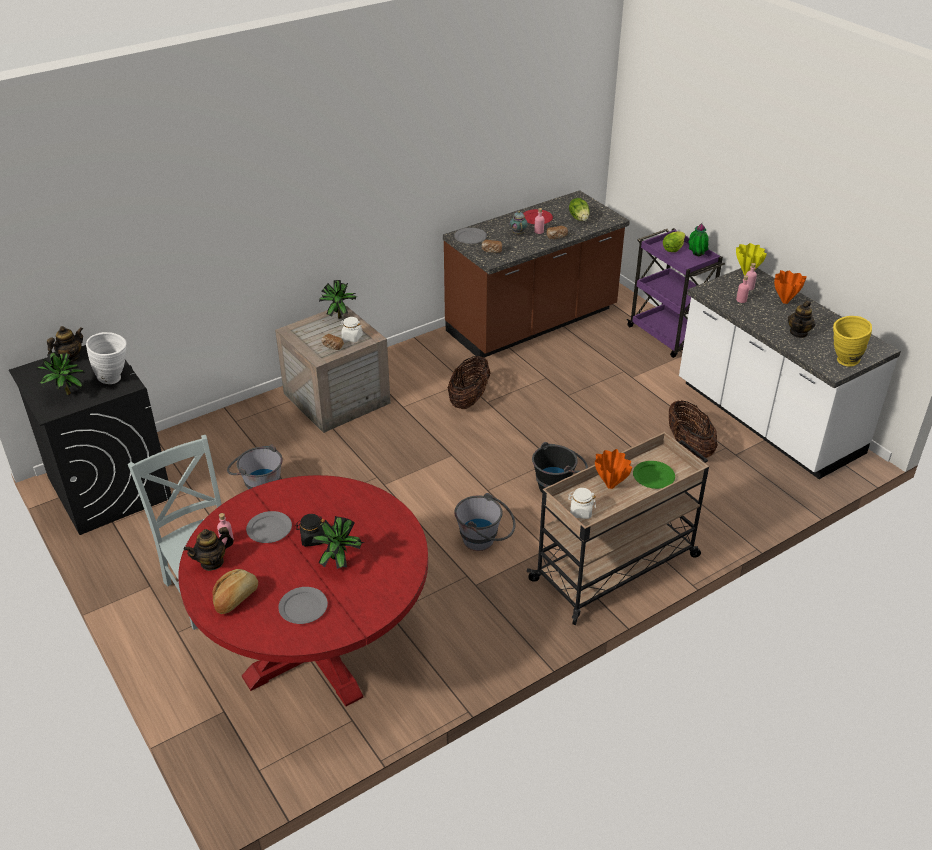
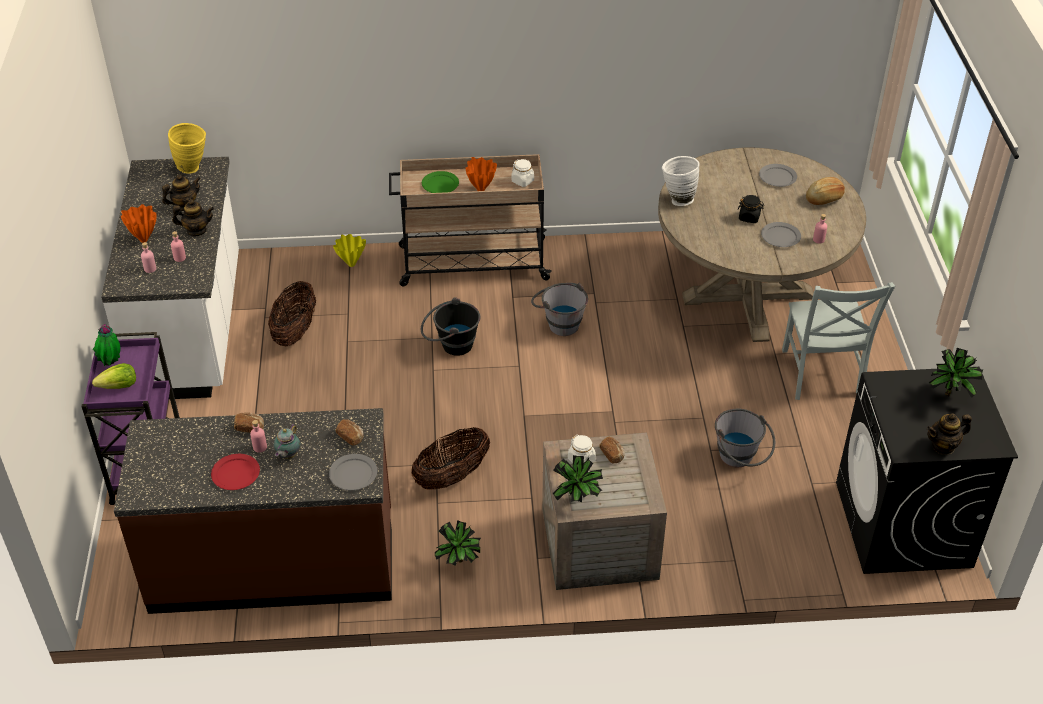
camera: 150 degrees left, 5 degrees up
white vase [86,332,127,384] -> white vase moved to [662,156,700,206]
red dining table [178,475,428,706] -> beige dining table [658,148,866,342]
teapot [184,527,234,571] -> teapot moved to [172,199,214,236]
potted plant [312,516,364,569] -> potted plant moved to [435,520,481,566]
lettuce [569,198,590,221] -> none
yellow vase [736,243,767,275] -> yellow vase moved to [333,234,366,267]

